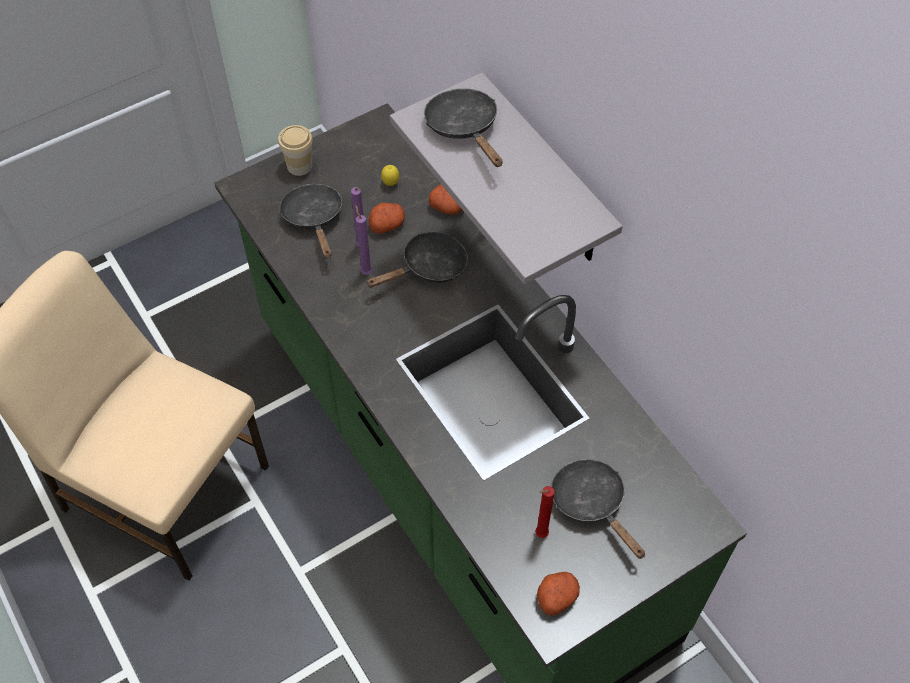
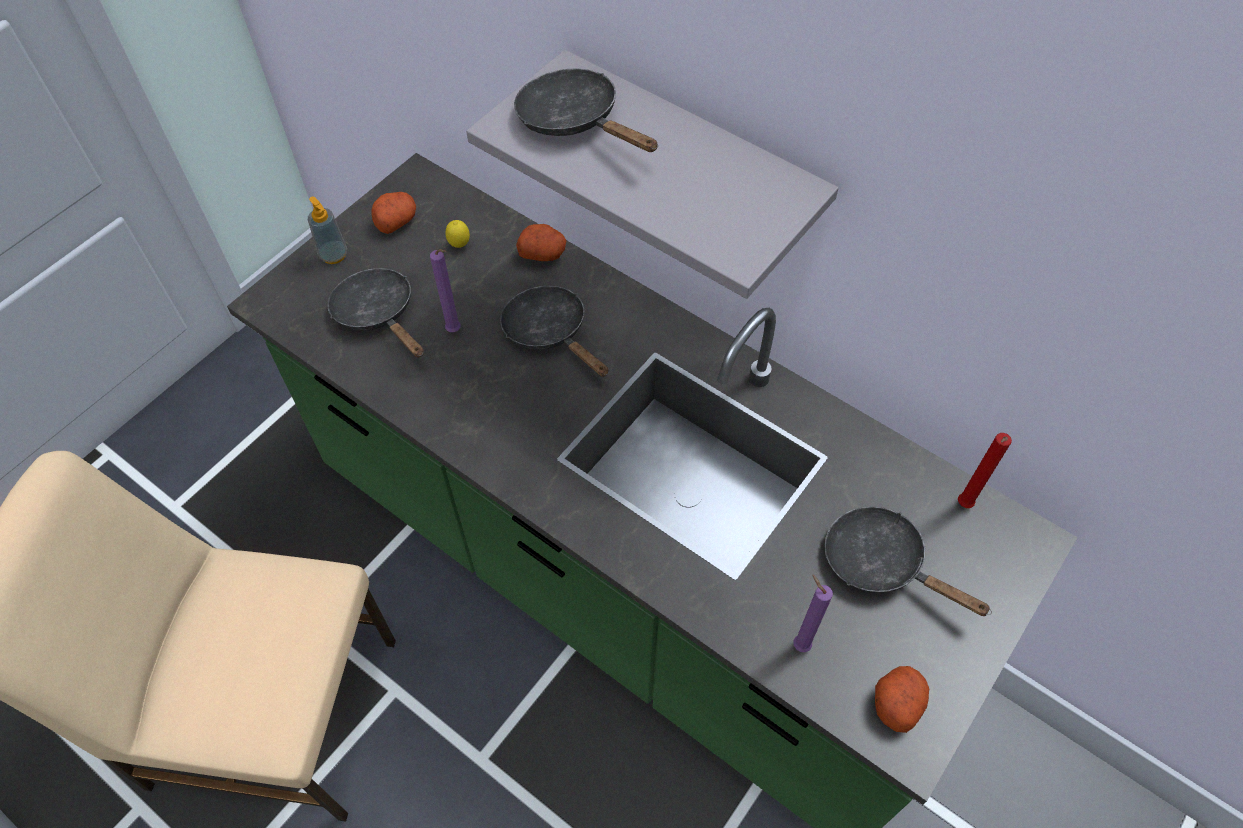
camera: 20 degrees left, 0 degrees up
cup [278,125,313,176] -> soap dispenser [308,197,347,264]
purple candle [355,205,372,275] -> purple candle moved to [793,574,833,652]
black frying pan [366,232,468,288] -> black frying pan turned 75 degrees counterclockwise [500,286,609,377]
potato [368,203,405,234] -> potato moved to [371,192,416,234]
red candle [535,486,555,538] -> red candle moved to [958,433,1012,508]

